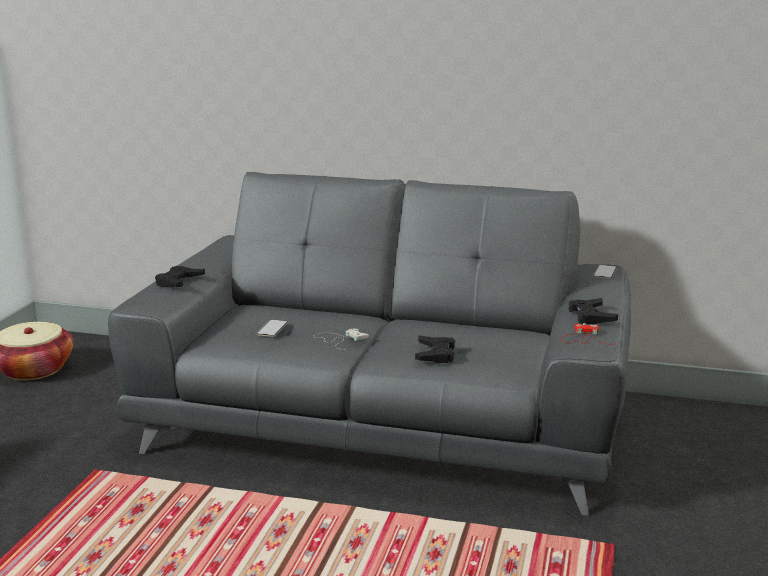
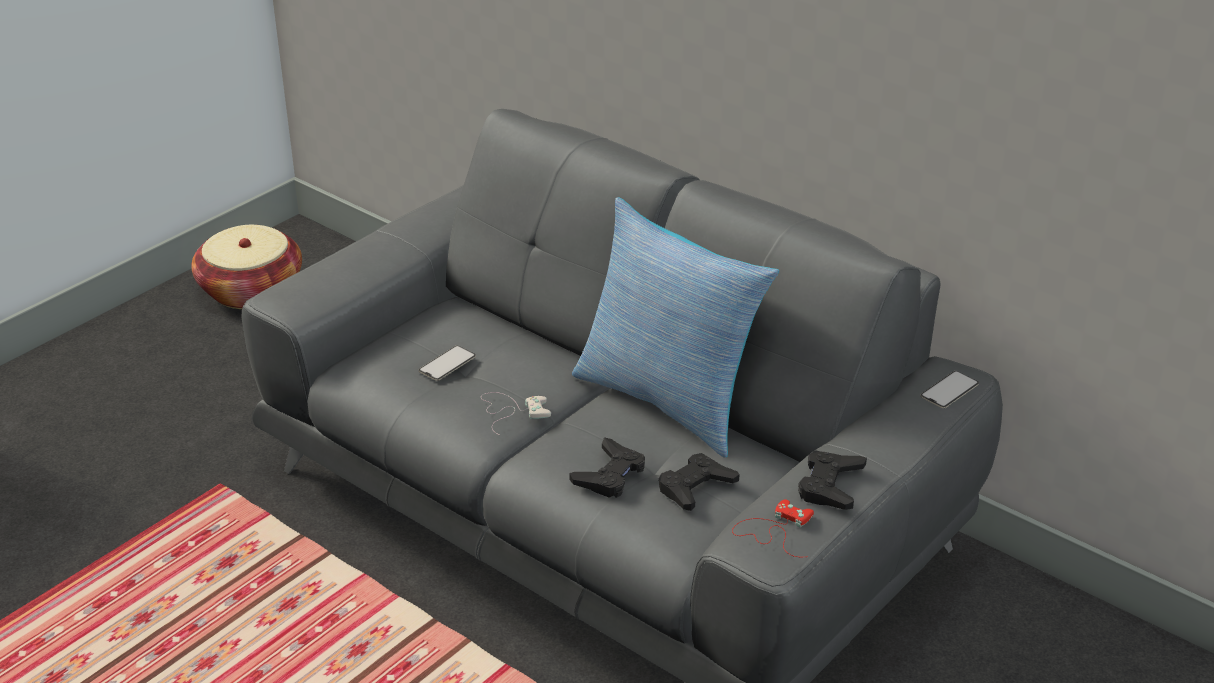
camera: 25 degrees right, 15 degrees up
black game controller [155,266,205,287] -> black game controller moved to [659,453,739,511]
none -> pillow [572,197,779,458]

